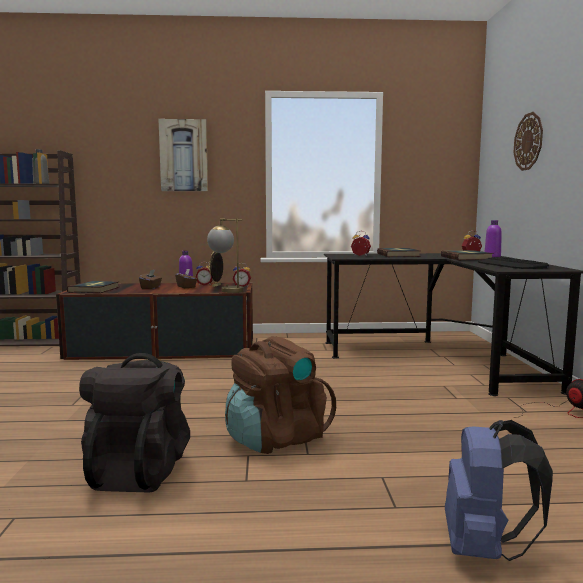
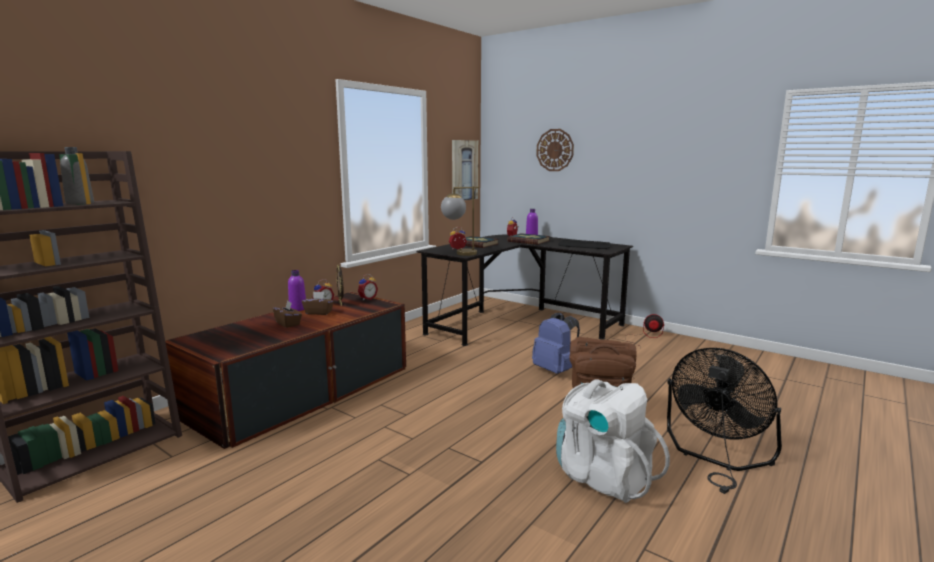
camera: 50 degrees left, 5 degrees up
book [67,281,119,293] -> none
black backpack [79,353,190,492] -> white backpack [556,379,670,503]
picture [158,119,208,191] -> picture moved to [452,140,479,200]
table lamp [207,218,244,293] -> table lamp moved to [441,186,480,256]
blue backpack [445,420,553,561] -> blue backpack moved to [532,313,580,374]
none -> black fan [667,348,782,494]

